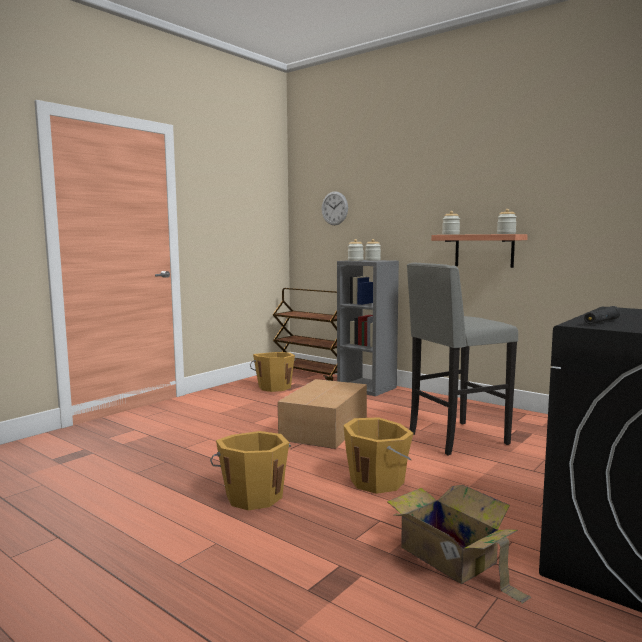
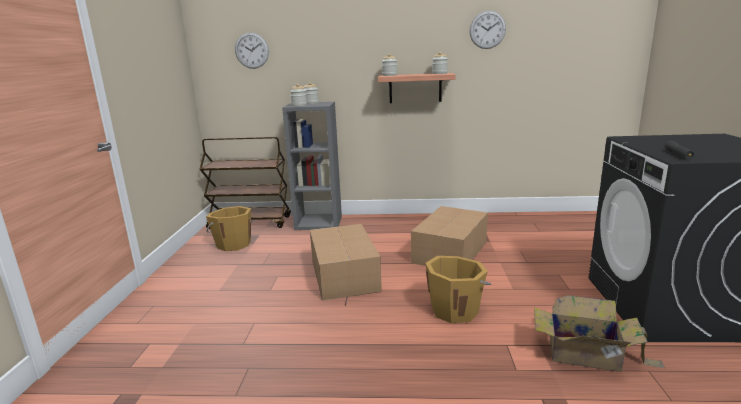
camera: 35 degrees left, 10 degrees up
orange bucket [210,431,291,510] -> none
grey stool [407,263,518,456] -> cardboard box [411,206,488,266]
none -> wall clock [470,11,506,49]

